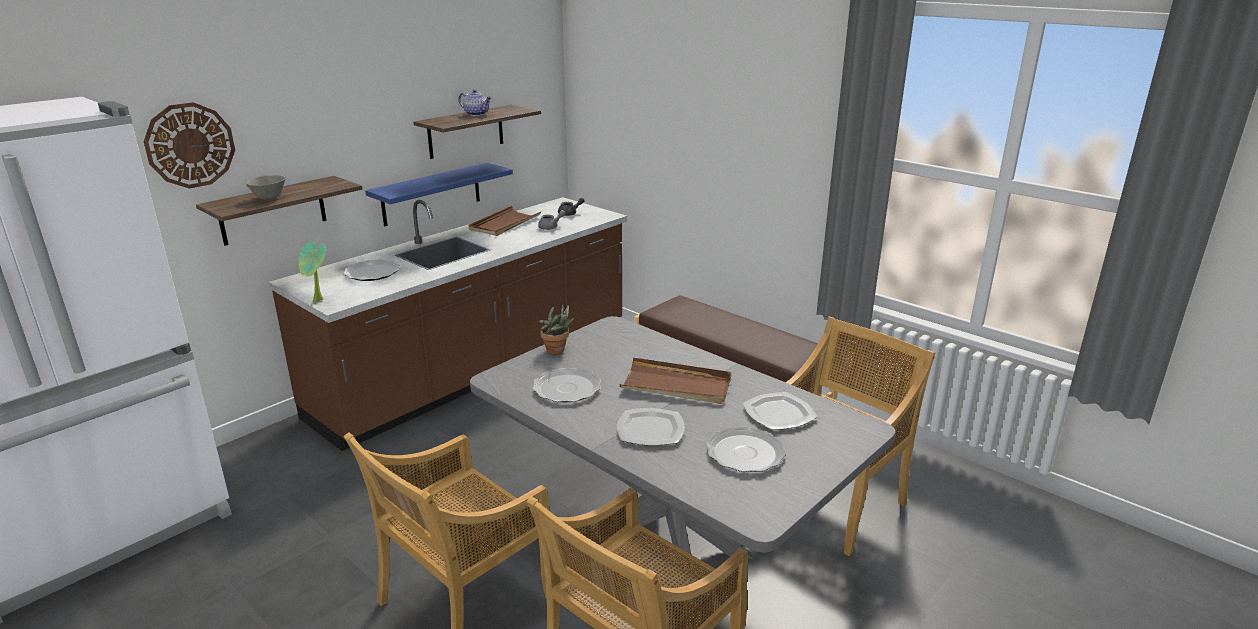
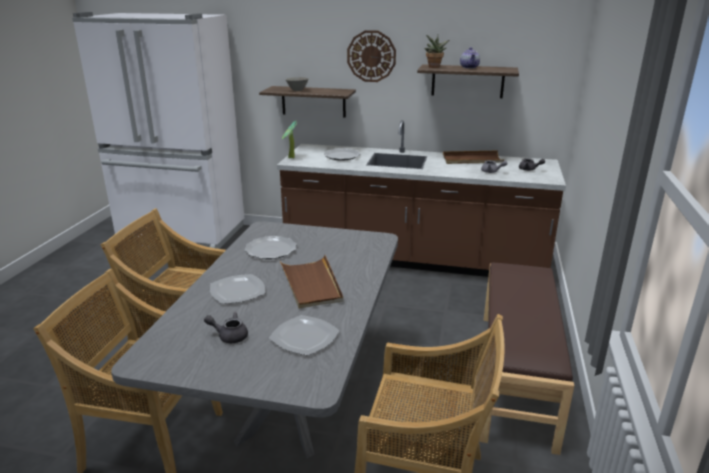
camera: 60 degrees right, 0 degrees up
wall clock [144,102,235,189] -> wall clock moved to [347,30,396,82]
blue shelf [365,163,513,226] -> none
potted plant [539,304,574,354] -> potted plant moved to [425,35,449,68]
plate [706,427,786,472] -> grey teapot [204,312,248,343]

